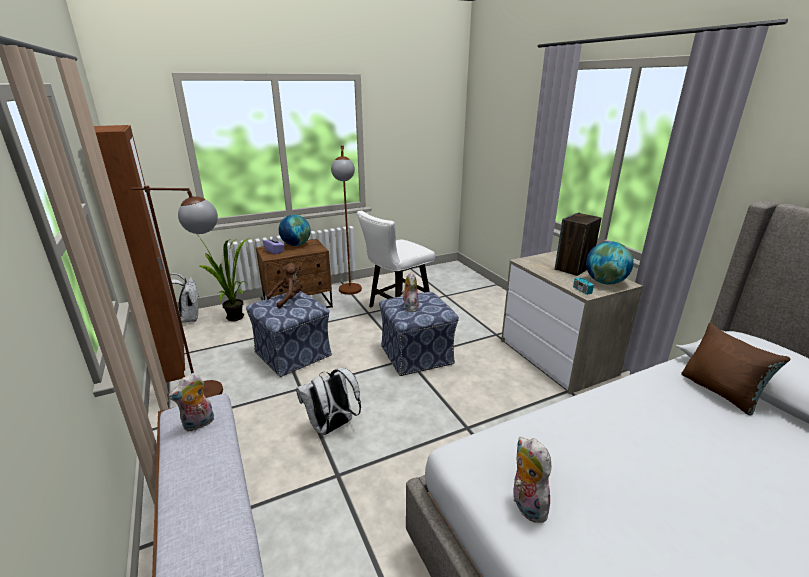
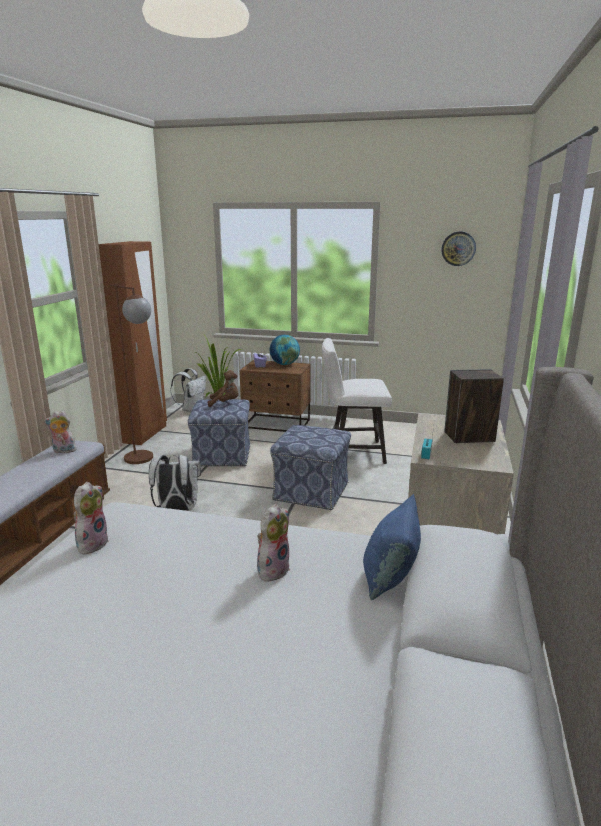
camera: 40 degrees right, 5 degrees down
brown floor lamp [331,145,362,295] -> none
plush toy [401,271,419,312] -> plush toy moved to [257,504,290,582]
globe [586,241,633,284] -> none
brown pillow [681,323,791,416] -> blue pillow [363,494,421,600]
none -> wall clock [442,231,476,266]

